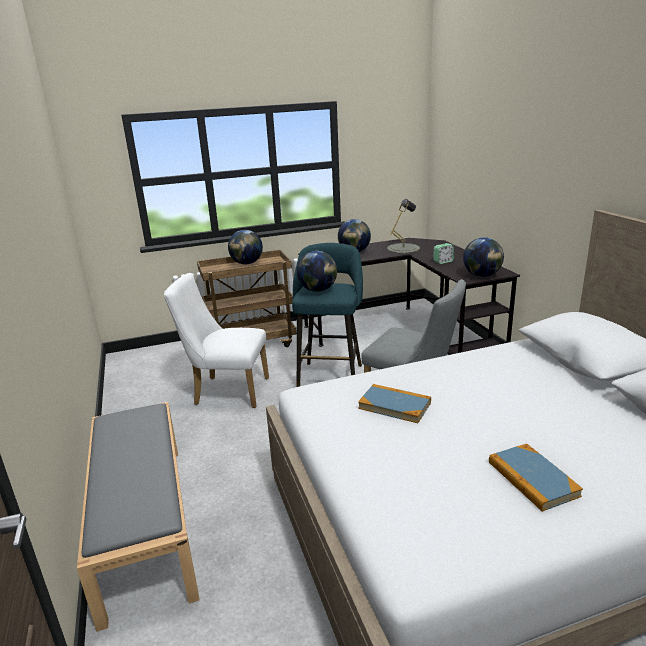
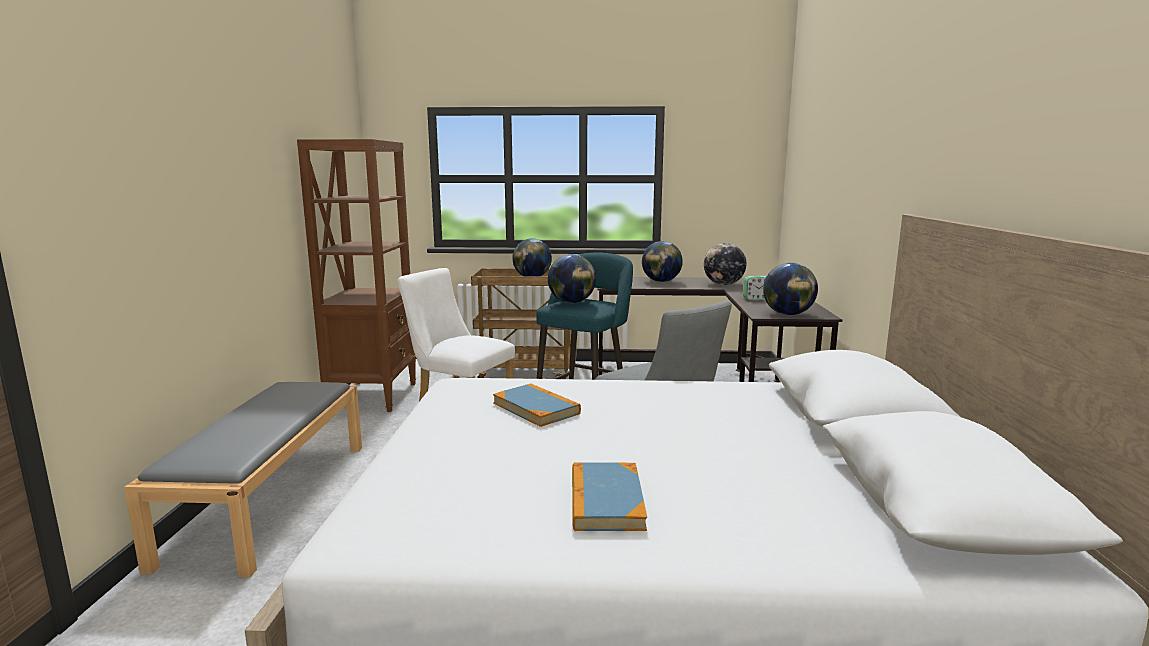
camera: 20 degrees right, 10 degrees down
grey table lamp [387,199,420,253] -> globe [704,243,747,285]
none -> brown bookcase [297,139,416,412]

